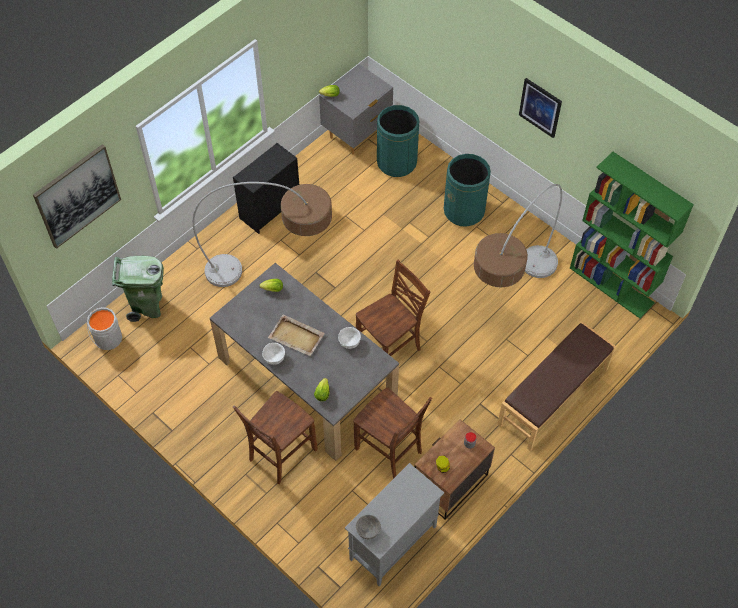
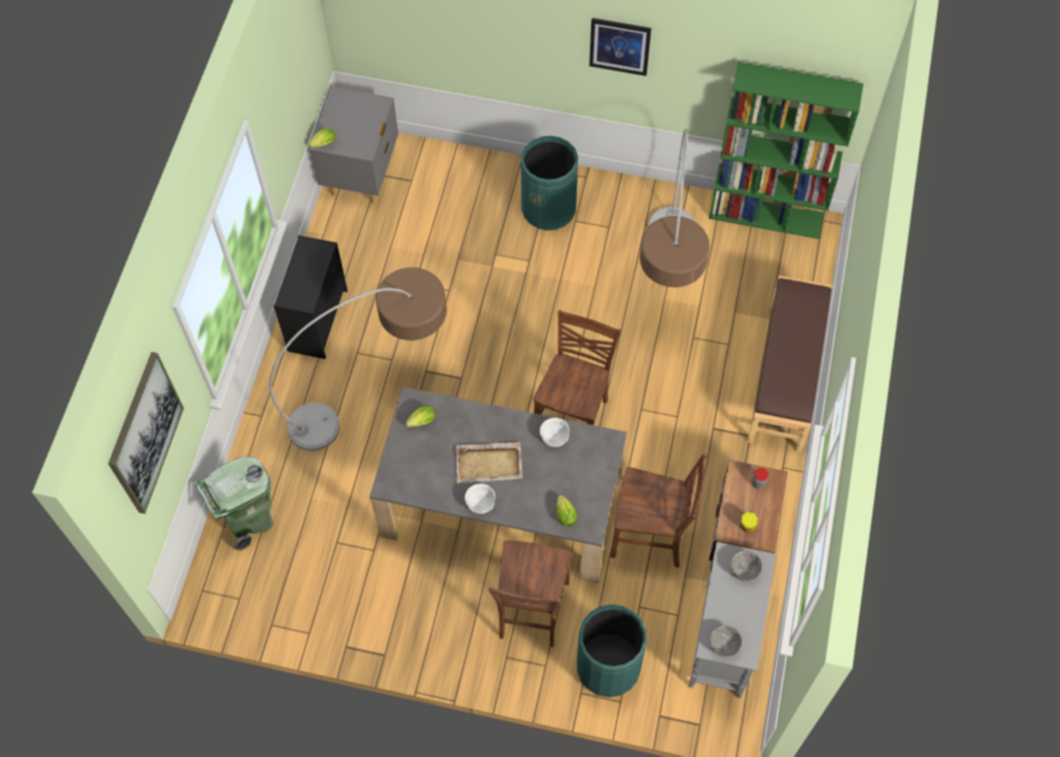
camera: 30 degrees left, 5 degrees up
grey bucket [87,307,122,350] -> none
green trash can [377,105,419,177] -> green trash can moved to [577,604,647,697]
none -> grey bowl [730,550,762,582]

